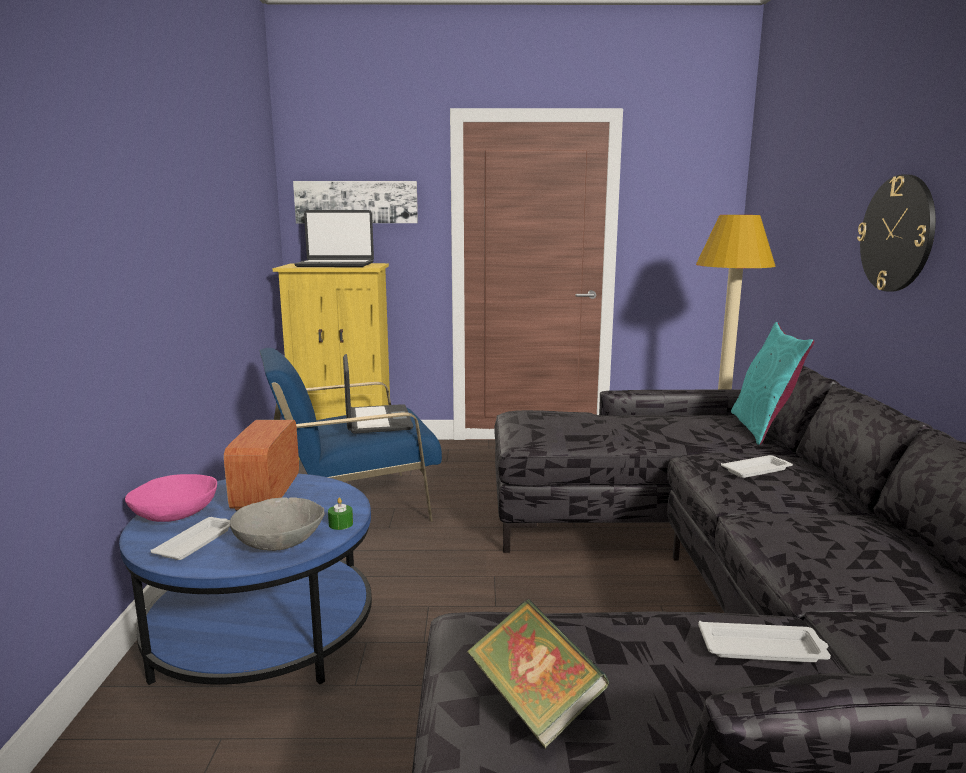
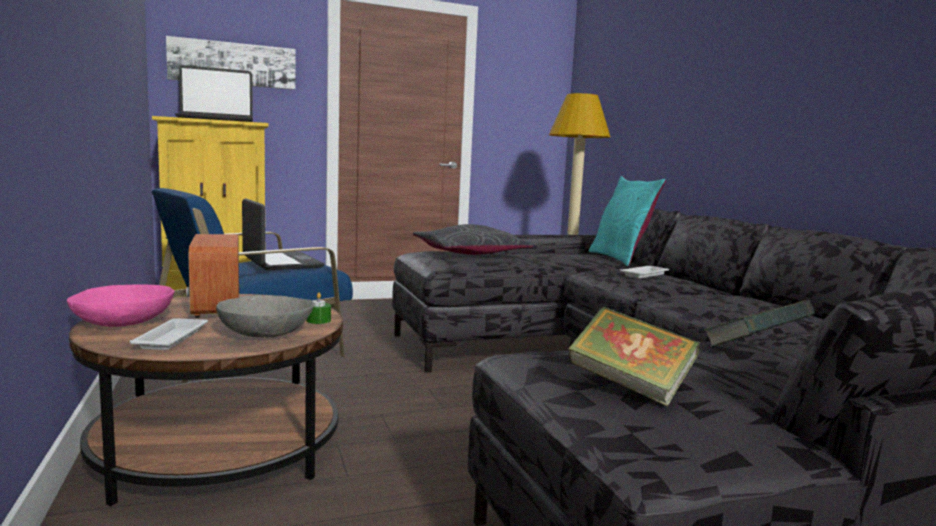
camera: 20 degrees left, 5 degrees down
blue coffee table [119,474,372,685] -> brown coffee table [69,294,343,506]
white tray [698,621,831,662] -> book [704,300,815,347]
wall clock [857,175,936,291] -> none
none -> grey pillow [413,224,534,255]

